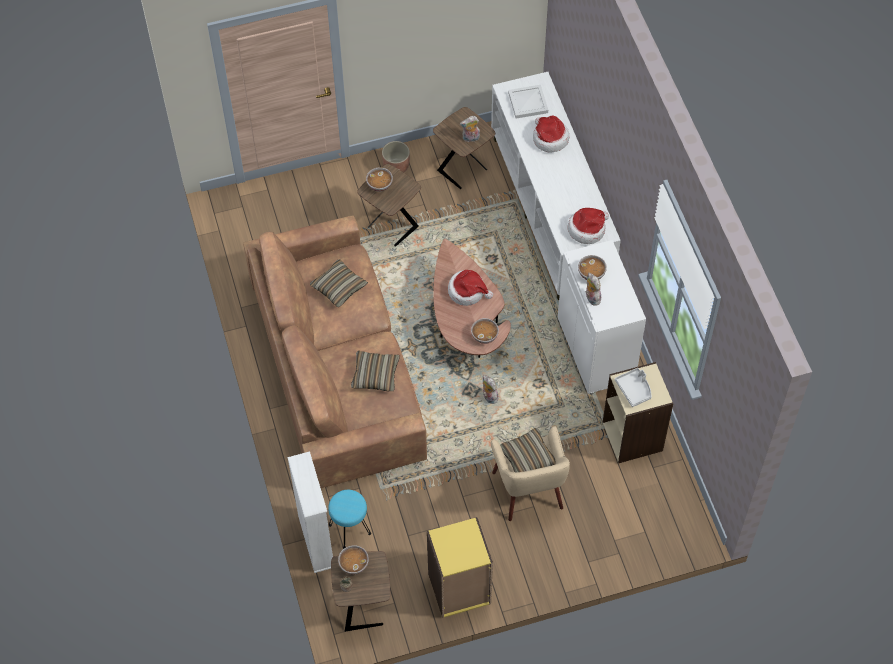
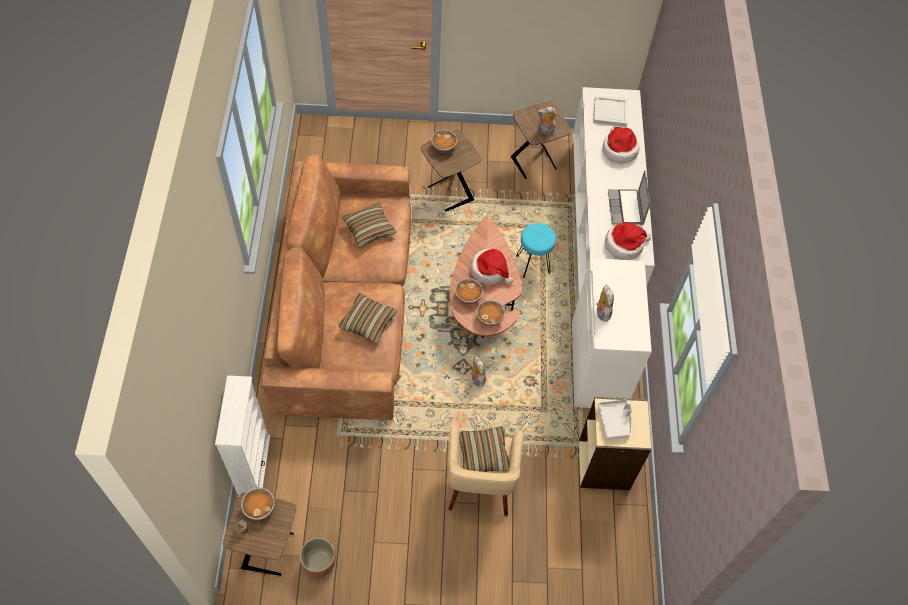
camera: 15 degrees right, 0 degrees up
turquoise stool [328,490,371,548] -> turquoise stool moved to [517,223,556,278]
planter [382,141,410,172] -> planter moved to [300,538,335,577]
yellow bookcase [427,517,493,618] -> none
bowl [578,255,607,280] -> bowl moved to [455,278,483,304]
none -> laptop [608,170,651,225]

